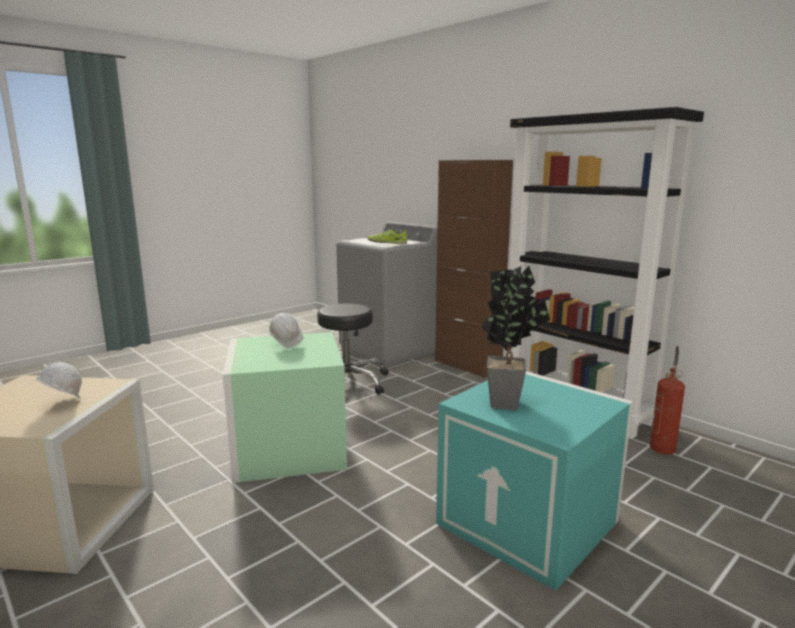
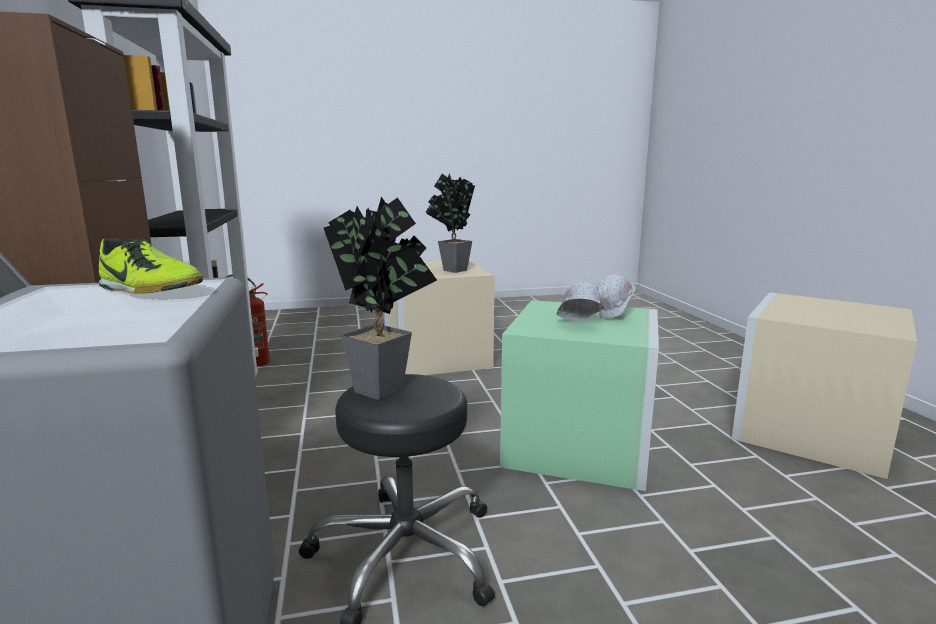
camera: 150 degrees left, 0 degrees up
white hard hat [35,362,82,400] -> white hard hat moved to [597,275,635,318]
turquoise storage box [436,371,633,591] -> beige storage box [384,261,495,375]
none -> potted plant [324,196,437,400]

